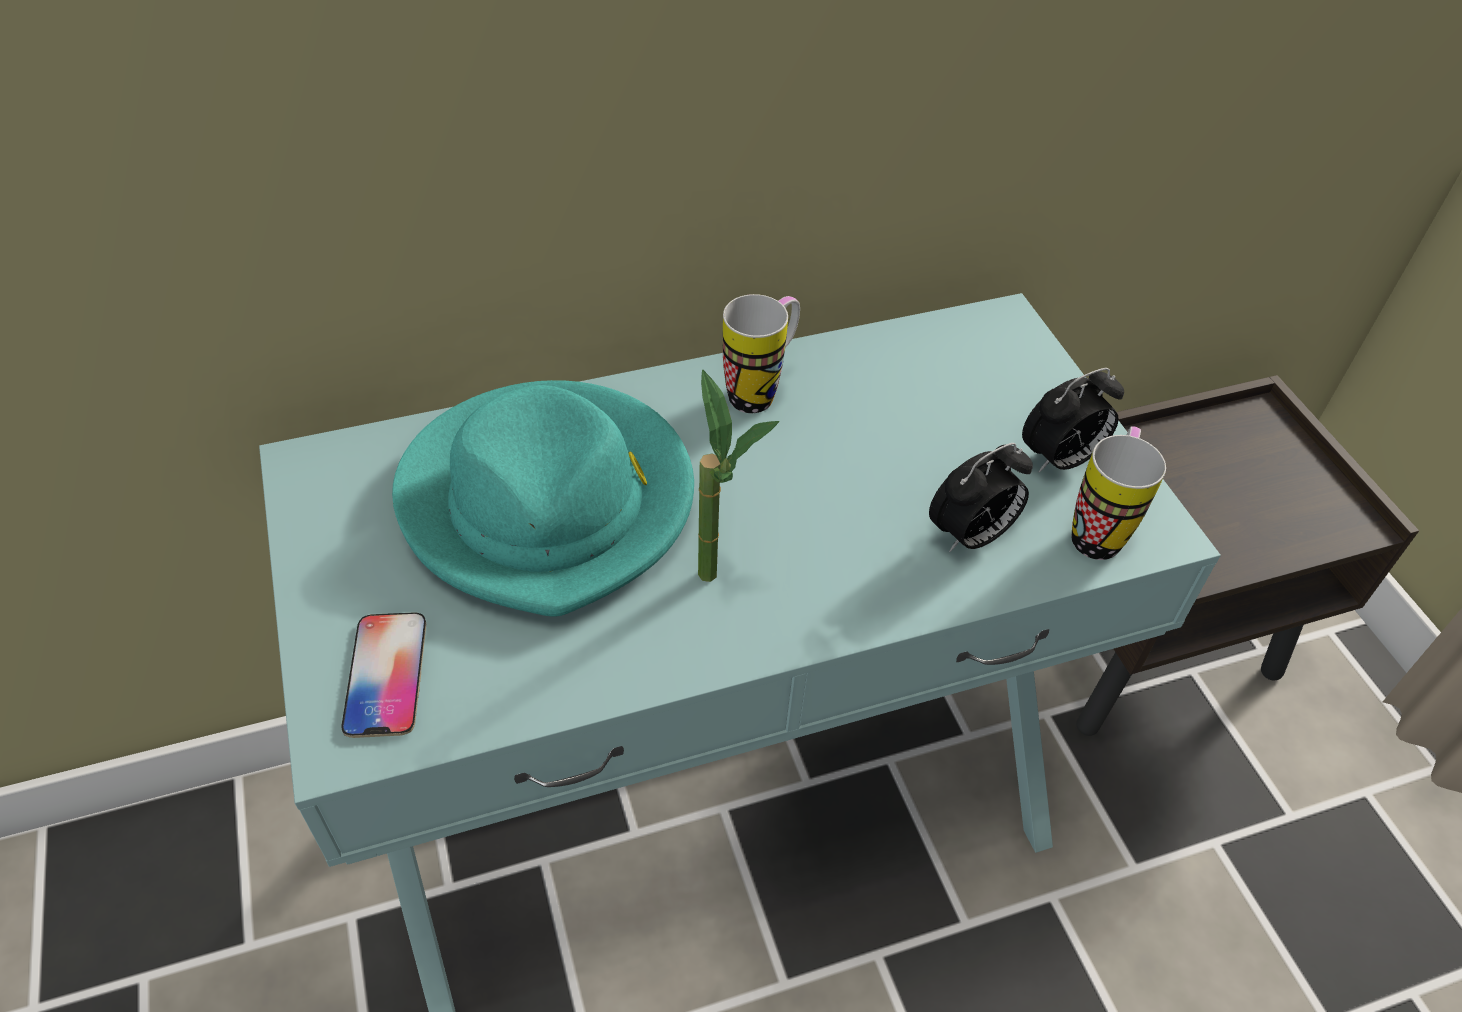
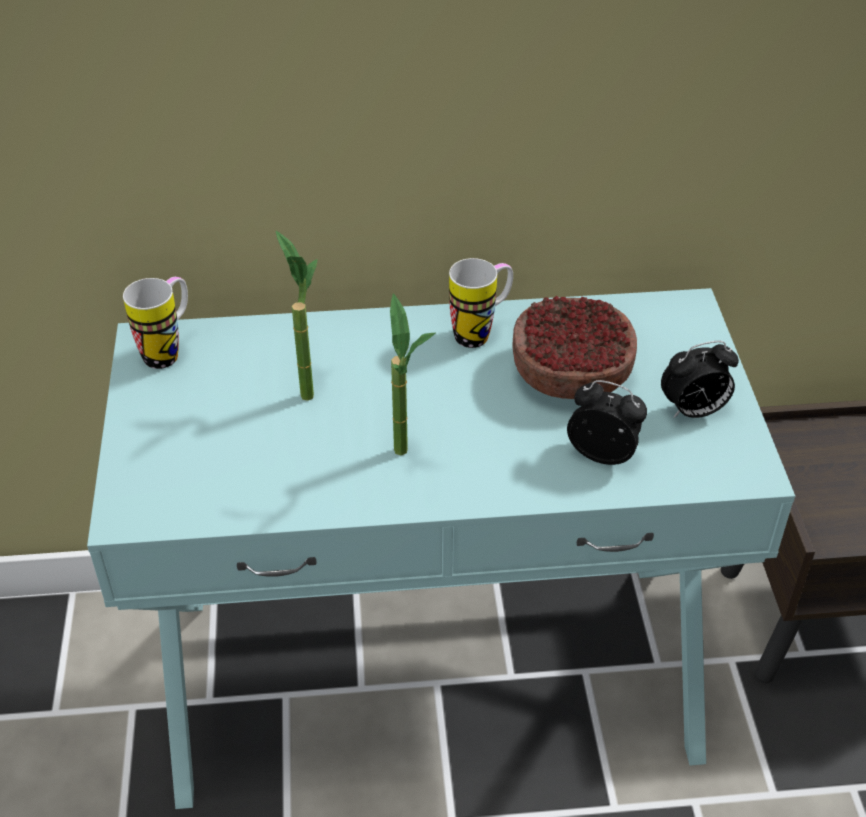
camera: 15 degrees right, 5 degrees down
phone [342,612,426,738] -> none
turquoise hat [392,380,694,617] -> potted plant [276,231,317,401]
alarm clock [929,443,1033,552] -> alarm clock turned 135 degrees counterclockwise [567,380,647,465]
mug [1071,426,1166,560] -> mug moved to [123,277,188,369]
none -> bowl [512,296,637,399]

